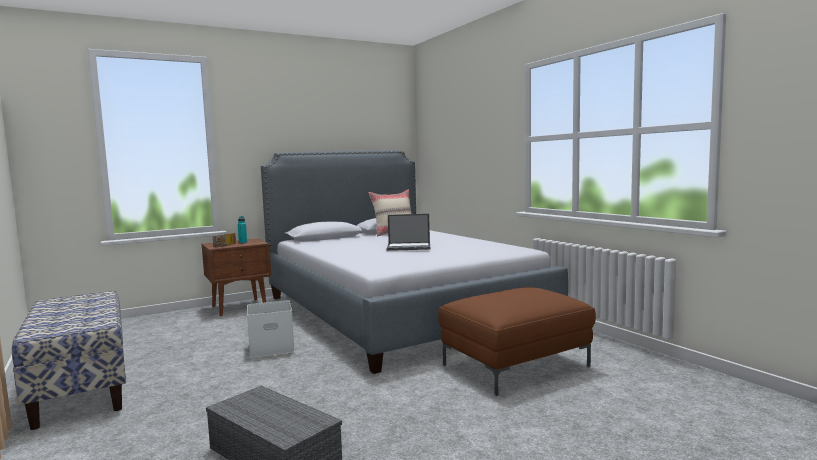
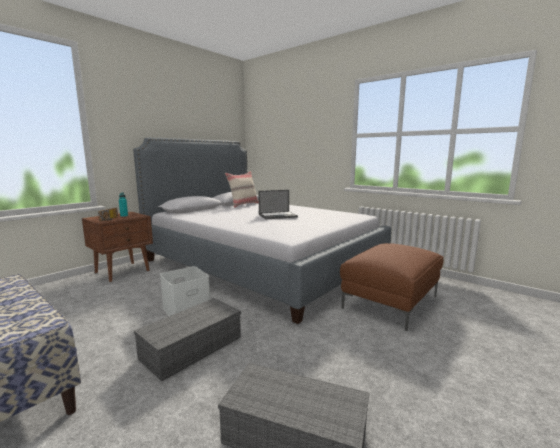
camera: 20 degrees left, 5 degrees up
none -> grey storage box [134,298,241,381]

